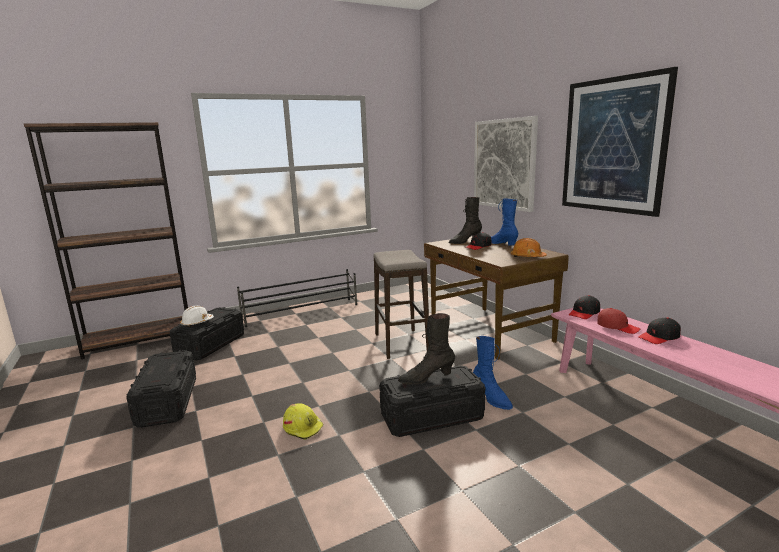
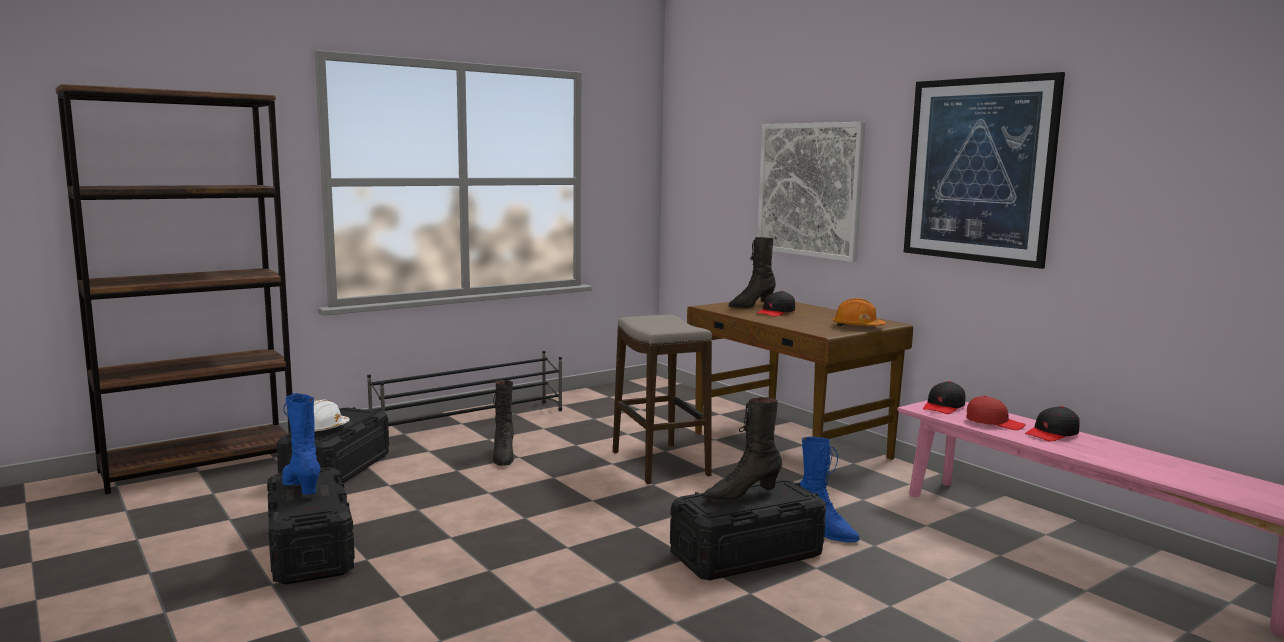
camera: 10 degrees left, 5 degrees down
yellow hard hat [283,403,324,440] -> none
blue boot [490,198,518,246] -> blue boot moved to [282,393,320,495]
none -> black boot [493,380,514,466]

